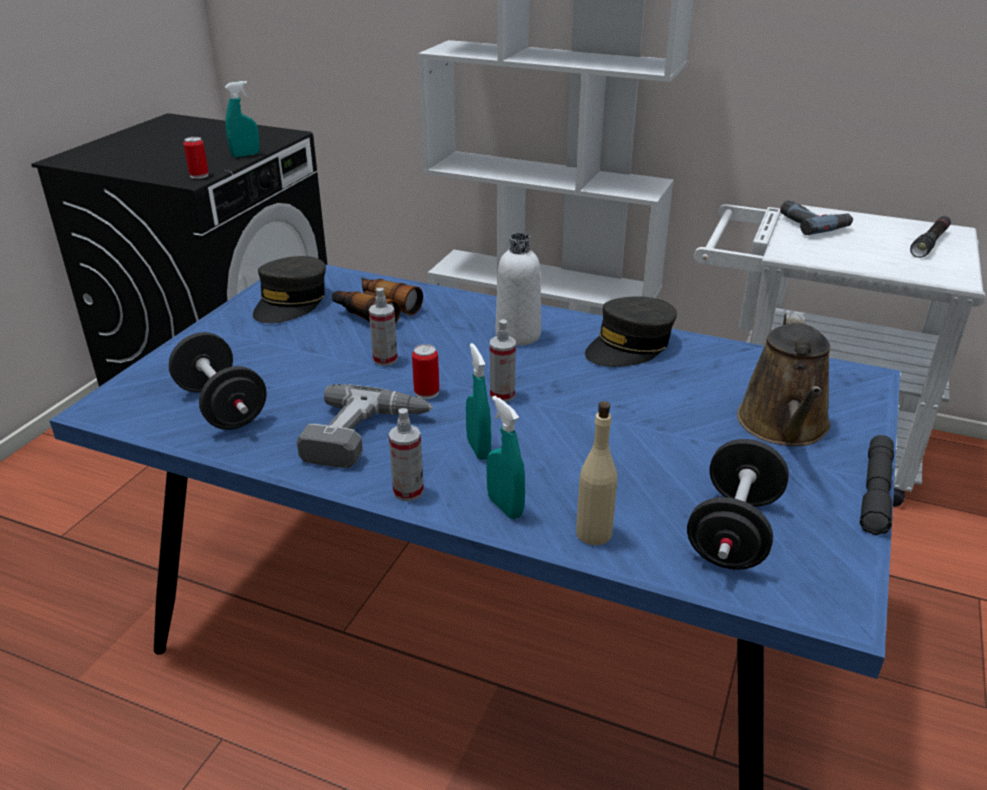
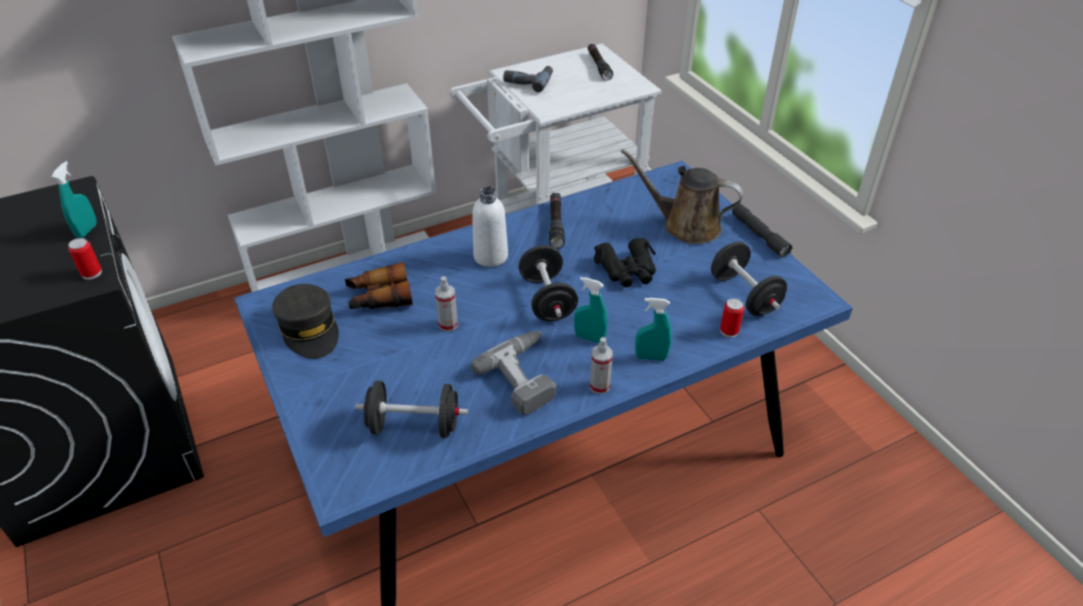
camera: 50 degrees left, 10 degrees up
can [412,344,439,399] -> can moved to [720,298,744,338]
spray bottle [490,319,516,402] -> black dumbbell [518,245,578,321]
beige bottle [576,401,617,545] -> none
grey cap [585,296,677,367] -> black flashlight [549,193,565,248]
brown watering can [737,313,830,446] -> brown watering can turned 150 degrees clockwise [621,149,743,244]
none -> black binoculars [594,238,656,287]

